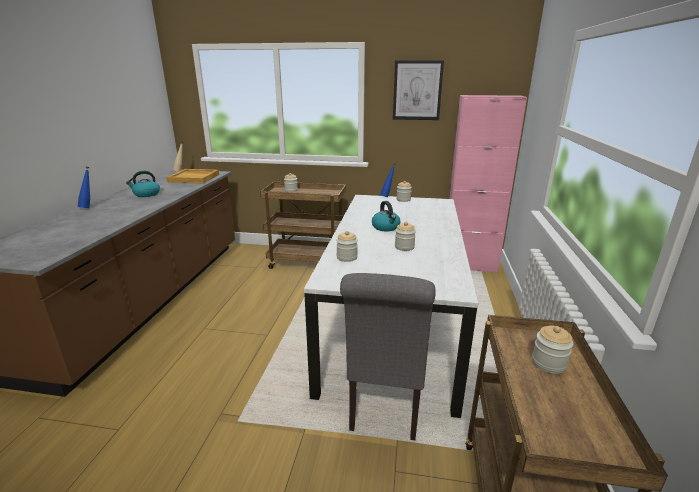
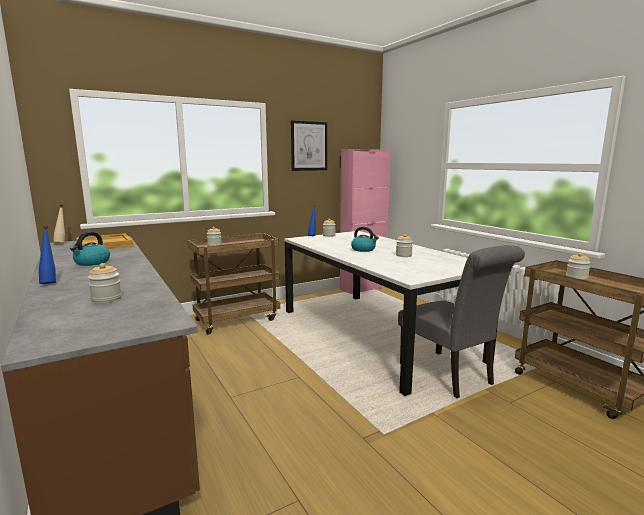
camera: 40 degrees left, 10 degrees down
jar [336,231,358,262] -> jar moved to [88,263,122,304]

